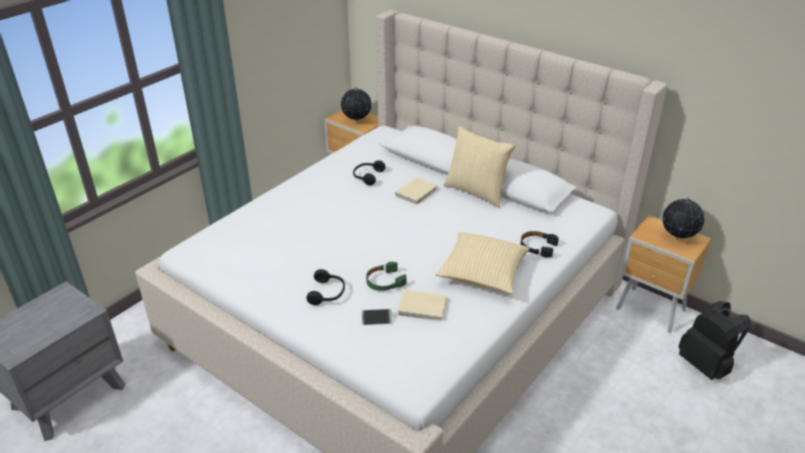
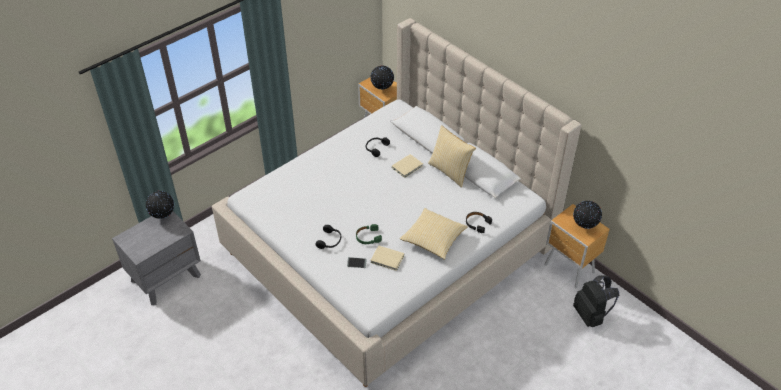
camera: 10 degrees right, 10 degrees up
none -> globe [146,191,174,219]

